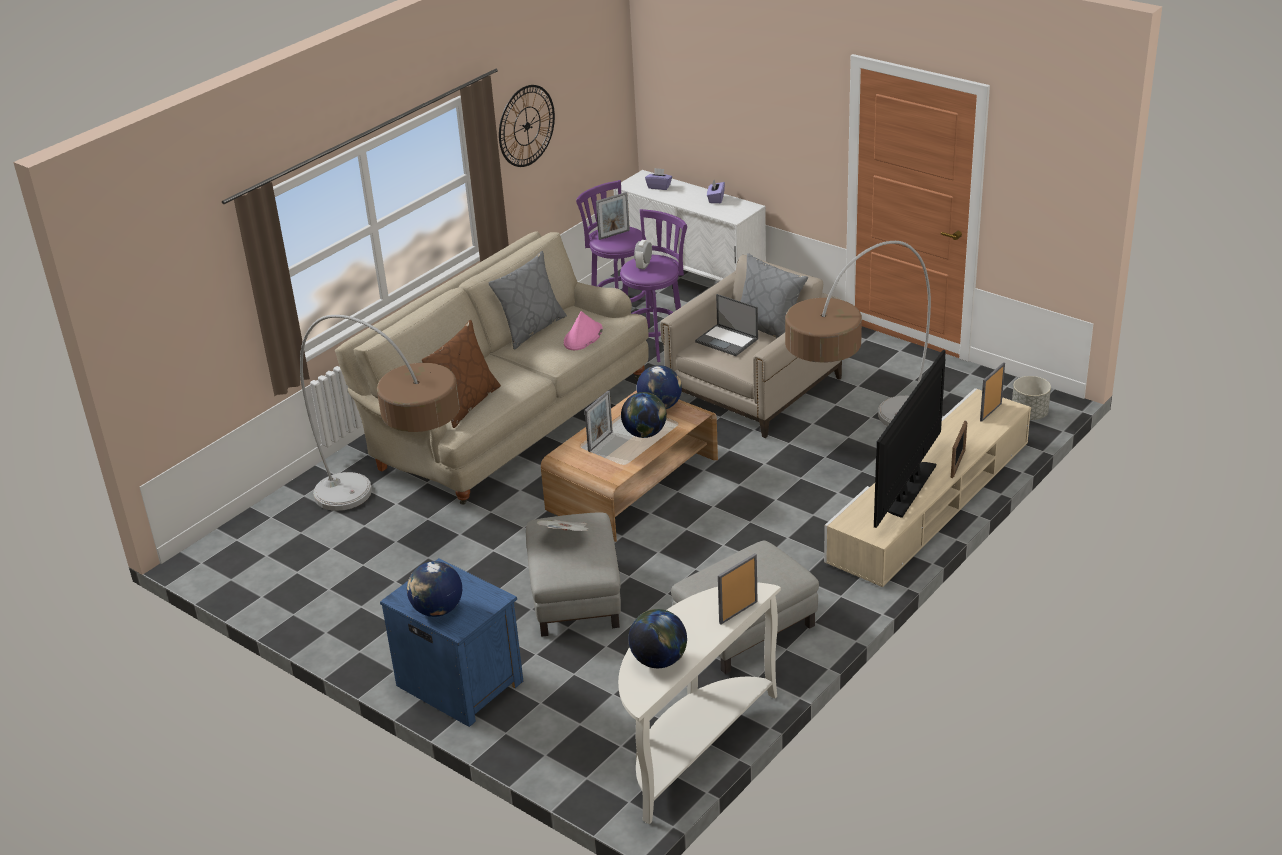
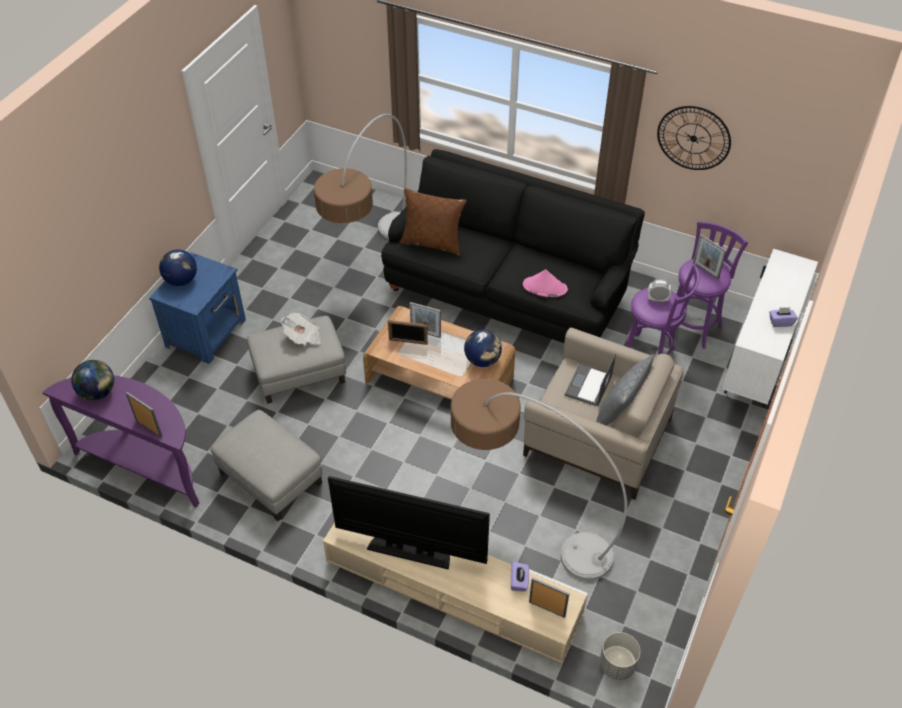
camera: 75 degrees right, 15 degrees up
beige sofa [335,231,648,505] -> black sofa [381,149,645,343]
grey pillow [488,251,567,350] -> none
white console table [618,582,781,824] -> purple console table [42,375,199,507]
globe [621,392,667,438] -> none
purple tissue box [645,168,672,190] -> purple tissue box moved to [511,562,529,591]
picture frame [951,421,967,478] -> picture frame moved to [388,320,428,345]

